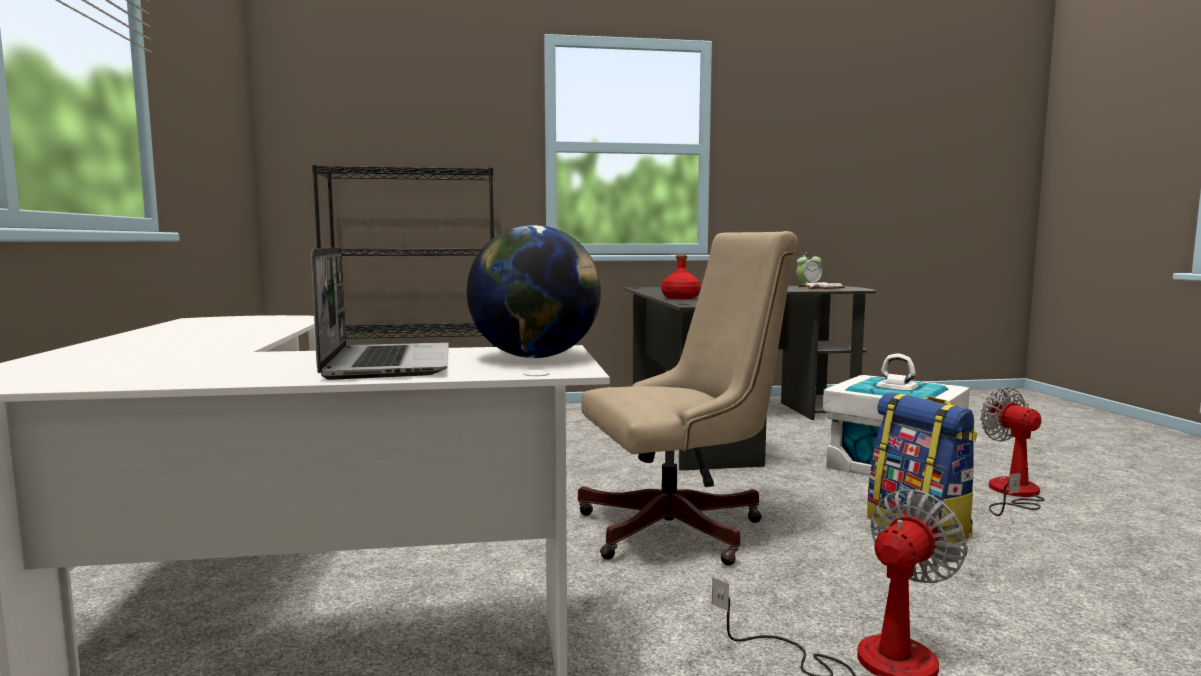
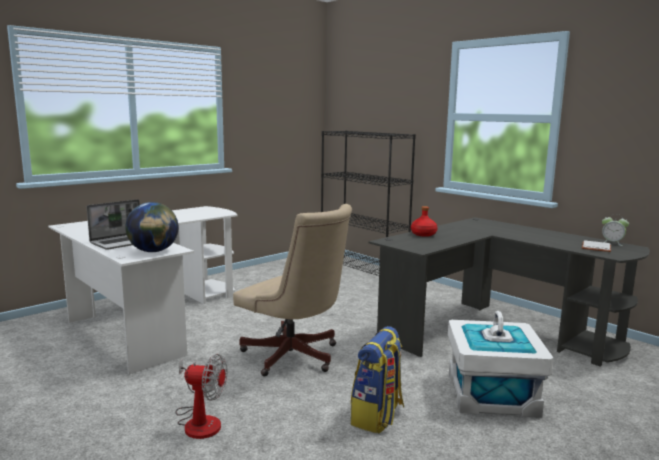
camera: 55 degrees right, 5 degrees up
fan [980,387,1045,516] -> none

